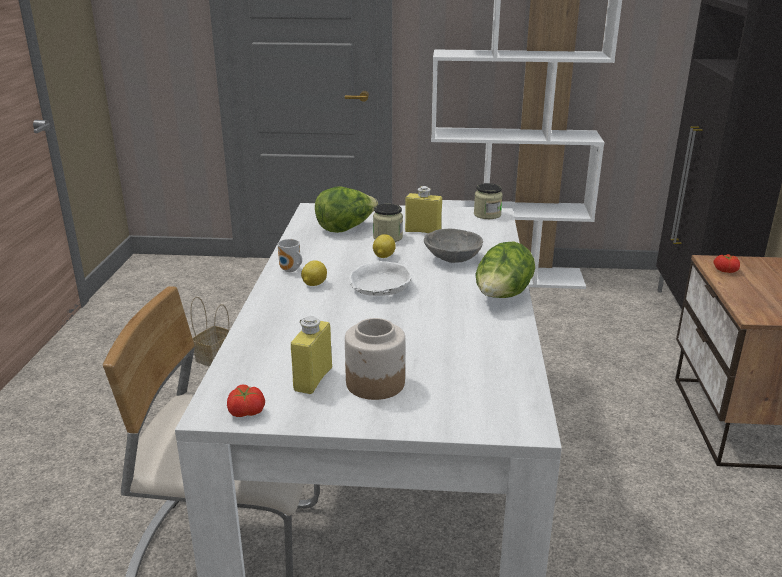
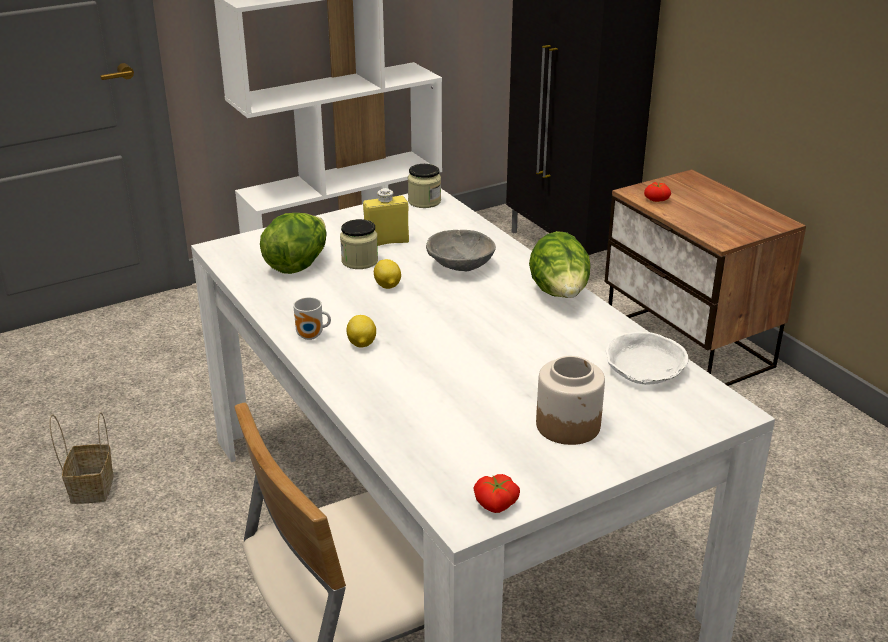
camera: 35 degrees left, 5 degrees up
yellow bottle [291,316,332,394] -> none
white bowl [350,261,412,296] -> white bowl moved to [606,332,688,384]

